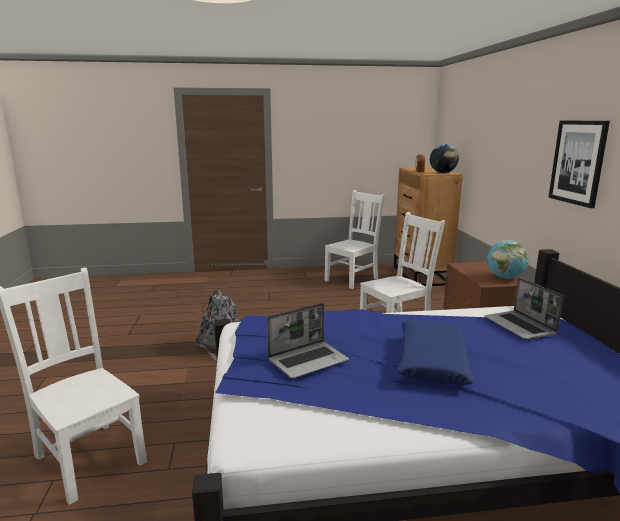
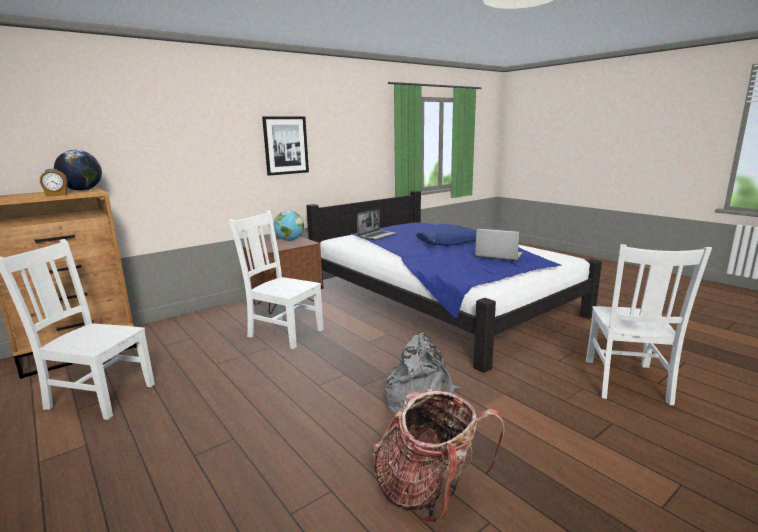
camera: 120 degrees left, 0 degrees up
none -> backpack [372,389,505,525]

